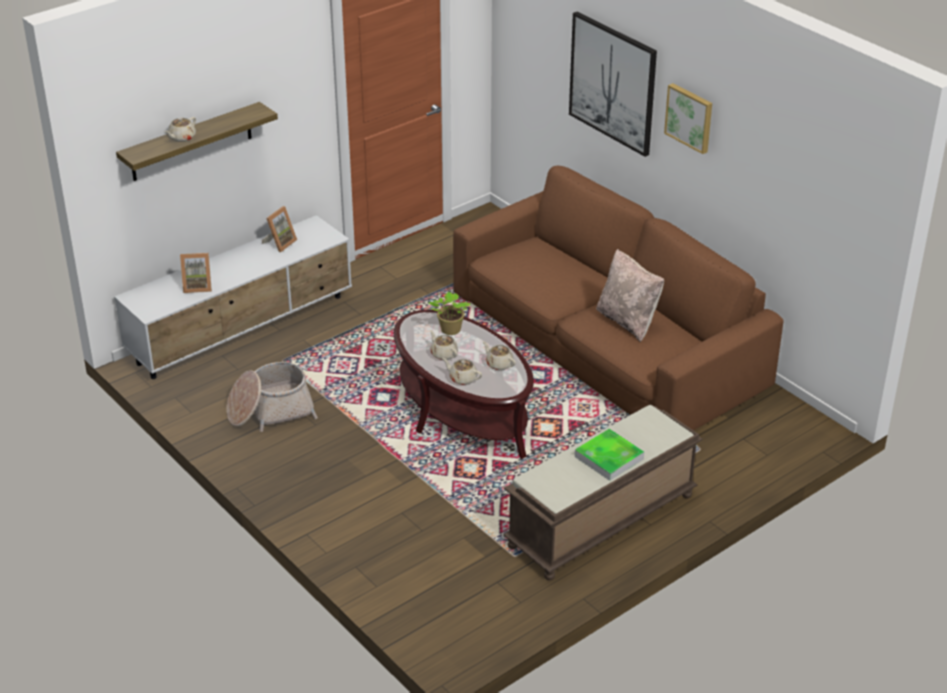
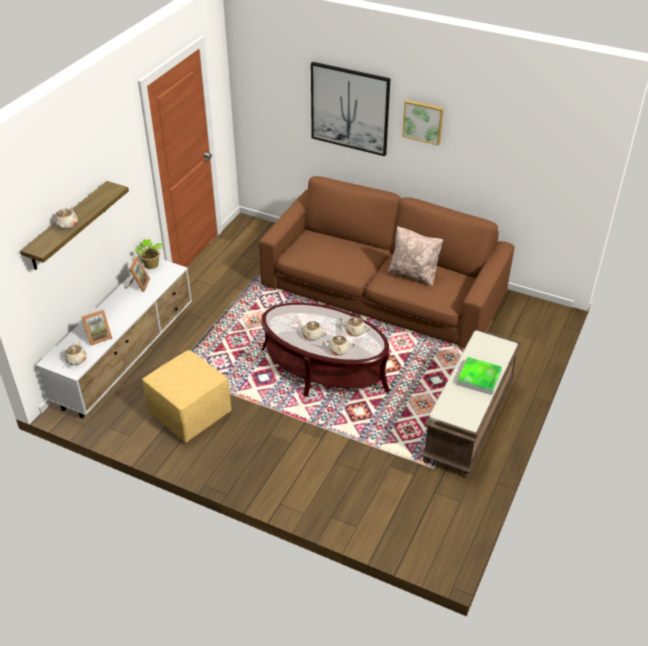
camera: 25 degrees left, 5 degrees up
basket [226,362,318,432] -> yellow ottoman [142,350,232,443]
potted plant [428,292,470,335] -> potted plant moved to [134,239,163,269]
none -> beige teapot [65,341,87,366]

